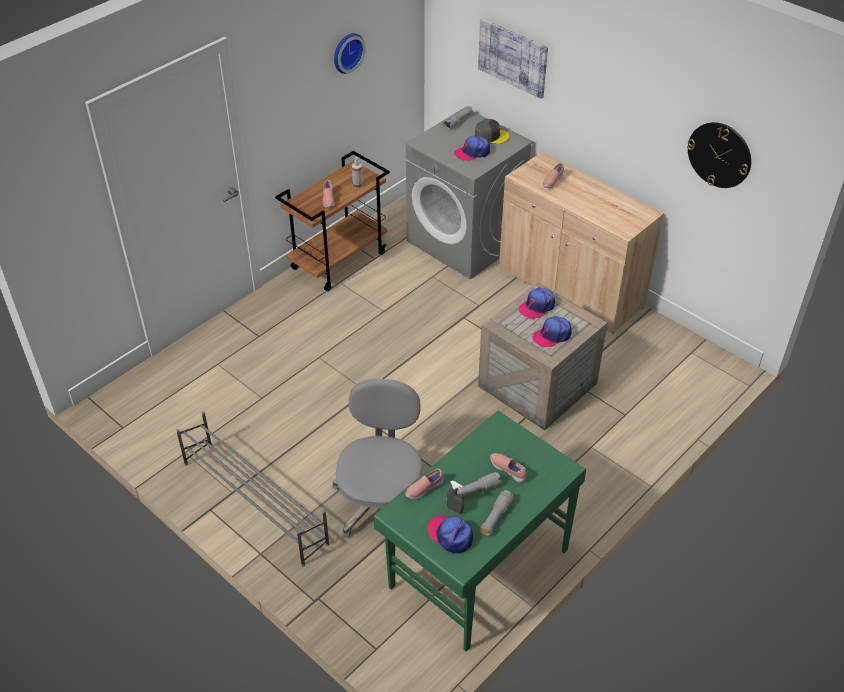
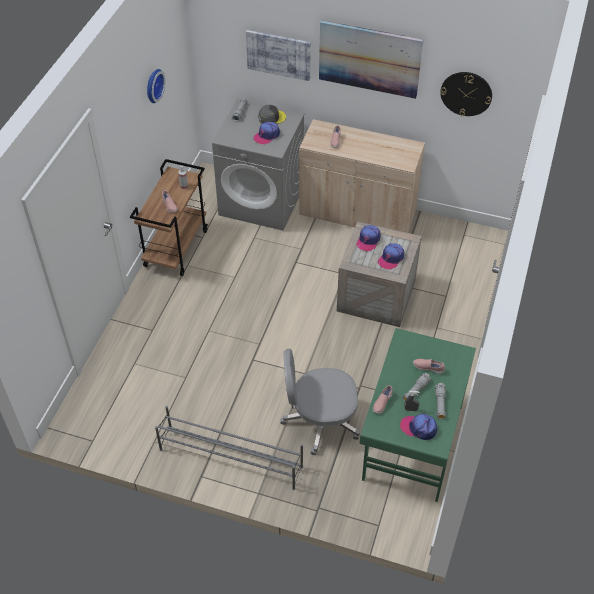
camera: 25 degrees left, 5 degrees up
grey office chair [332,378,422,538] -> grey office chair turned 75 degrees counterclockwise [280,349,360,455]
none -> picture [319,20,424,99]

